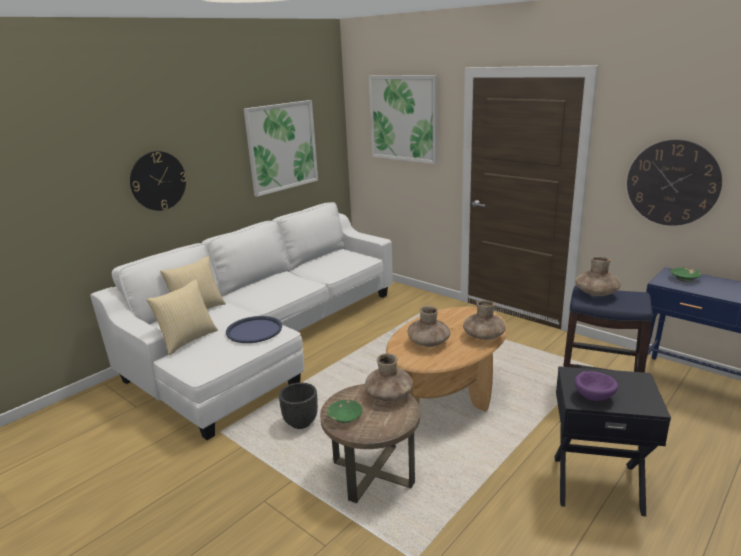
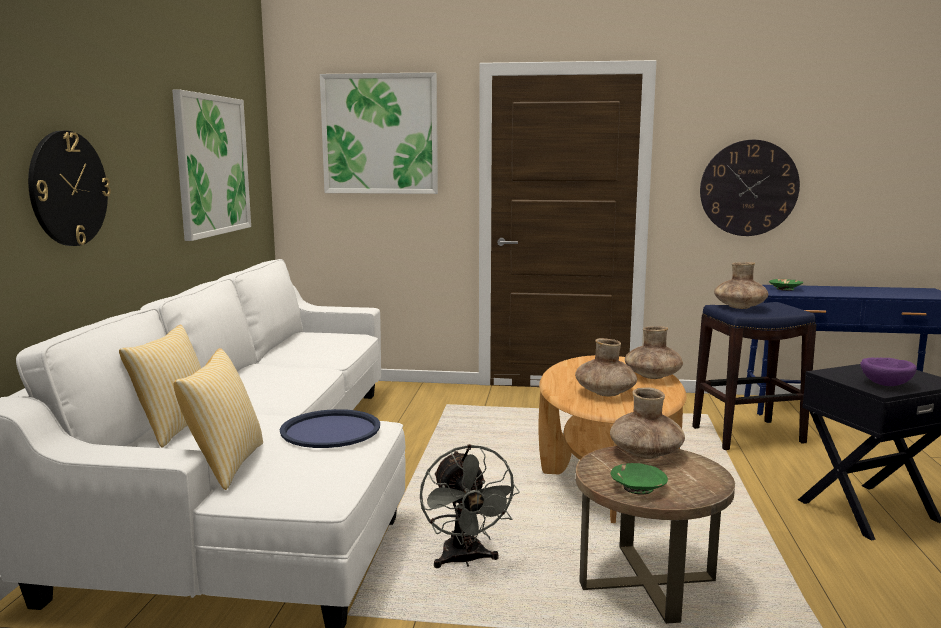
camera: 35 degrees left, 10 degrees down
black planter [279,382,318,429] -> grey fan [420,444,520,568]

